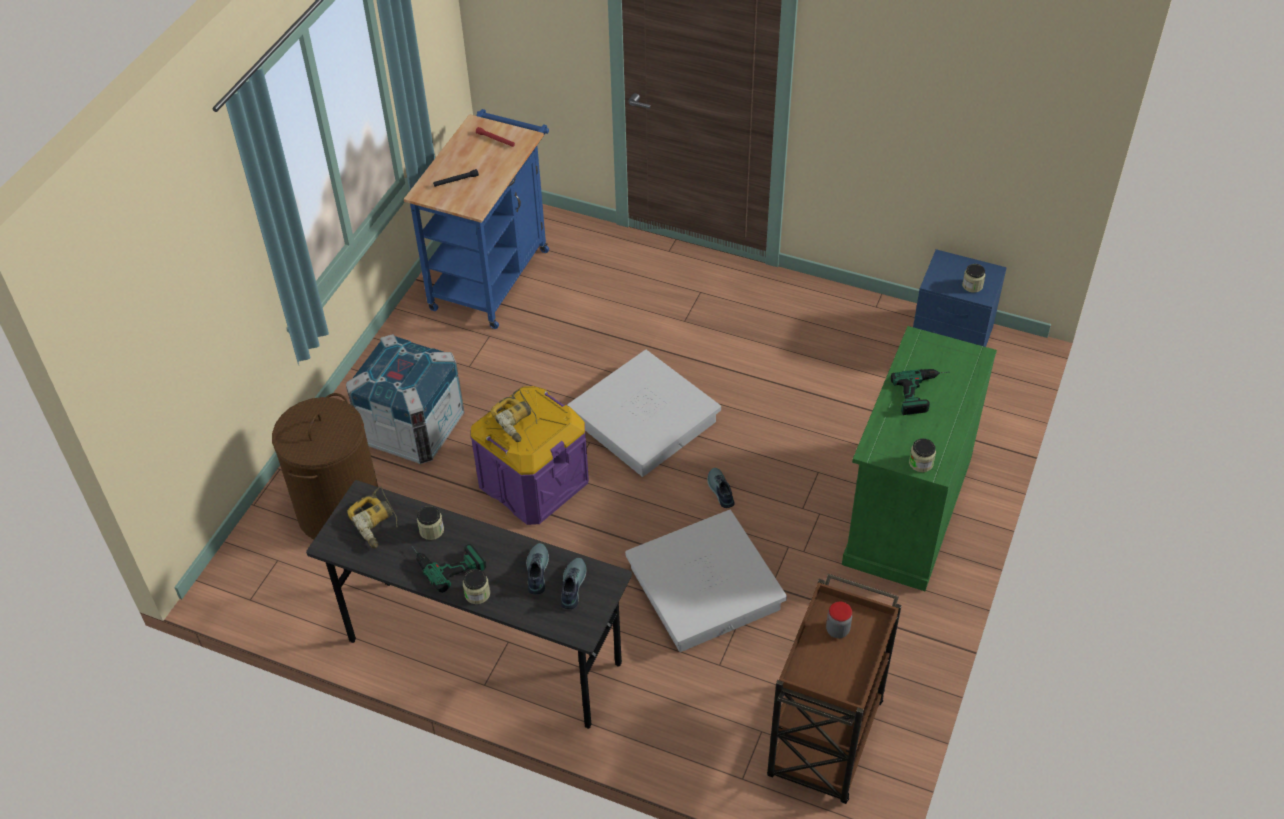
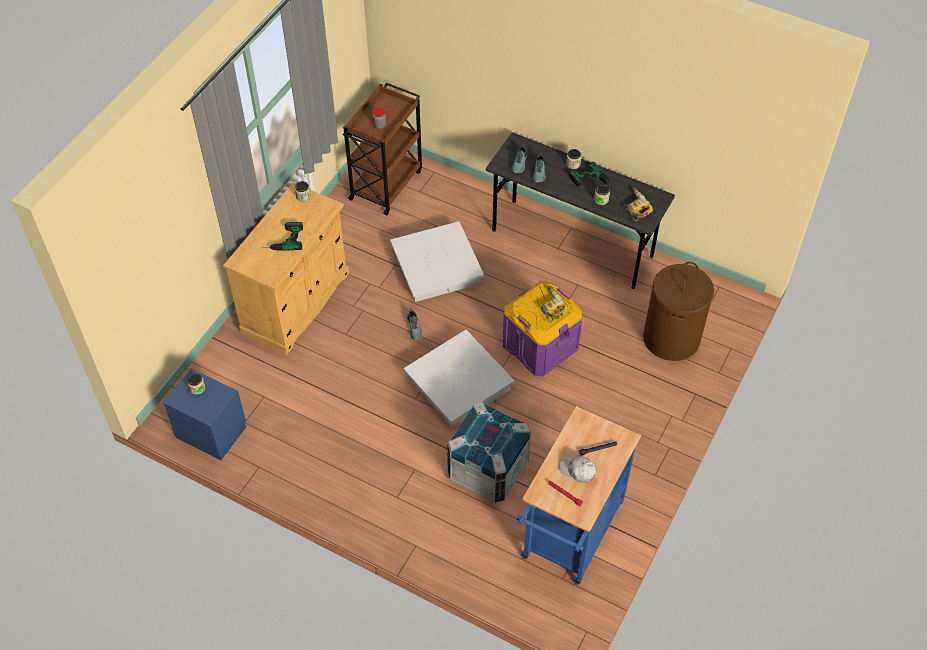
camera: 175 degrees left, 5 degrees up
crate [346,334,465,464] -> crate moved to [447,402,531,503]
green cabinet [842,326,997,591] -> beige cabinet [223,183,349,355]
none -> white cap [559,456,597,483]

